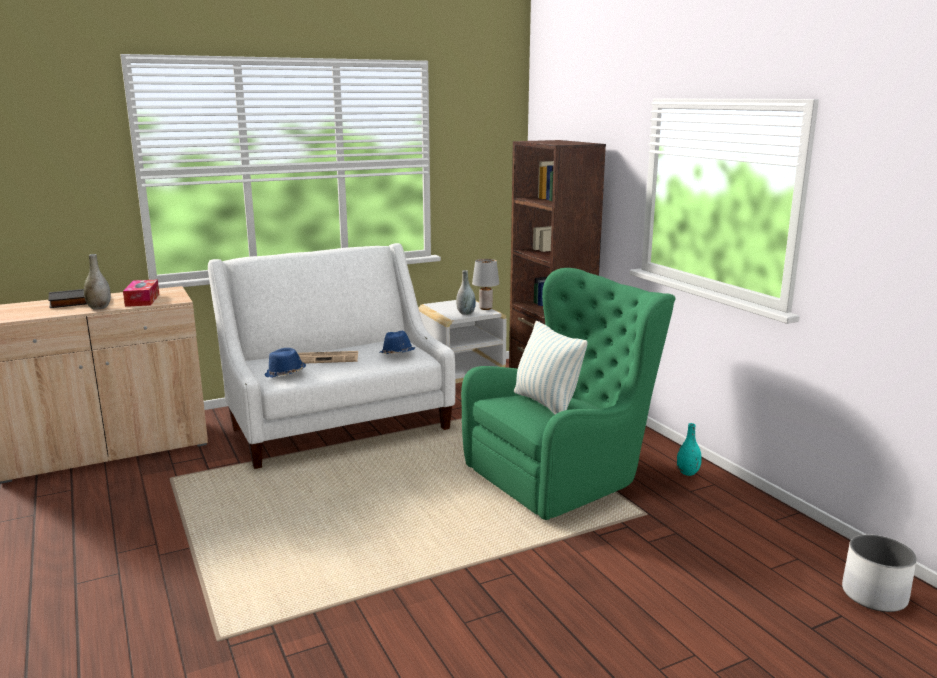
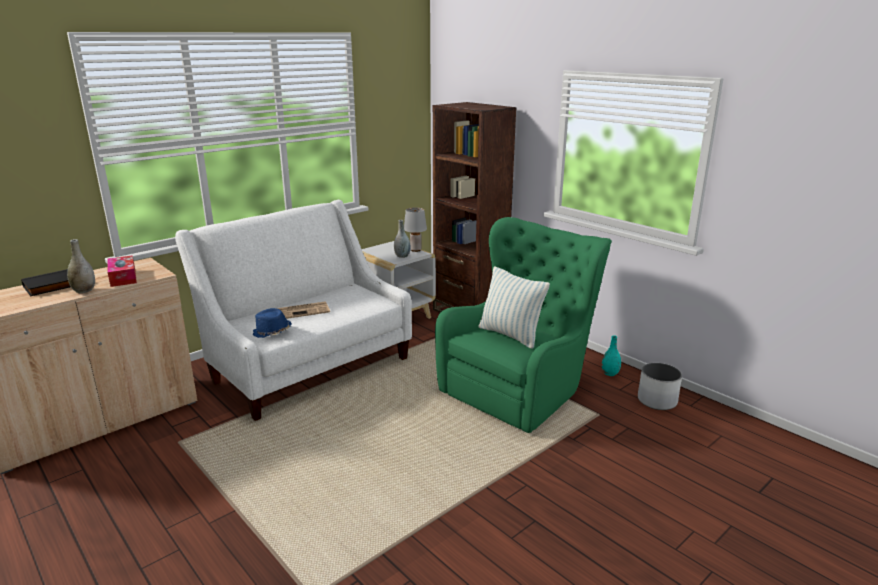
camera: 15 degrees left, 5 degrees up
blue hat [379,331,415,354] -> none
white planter [842,534,917,612] -> white planter moved to [638,363,682,410]

